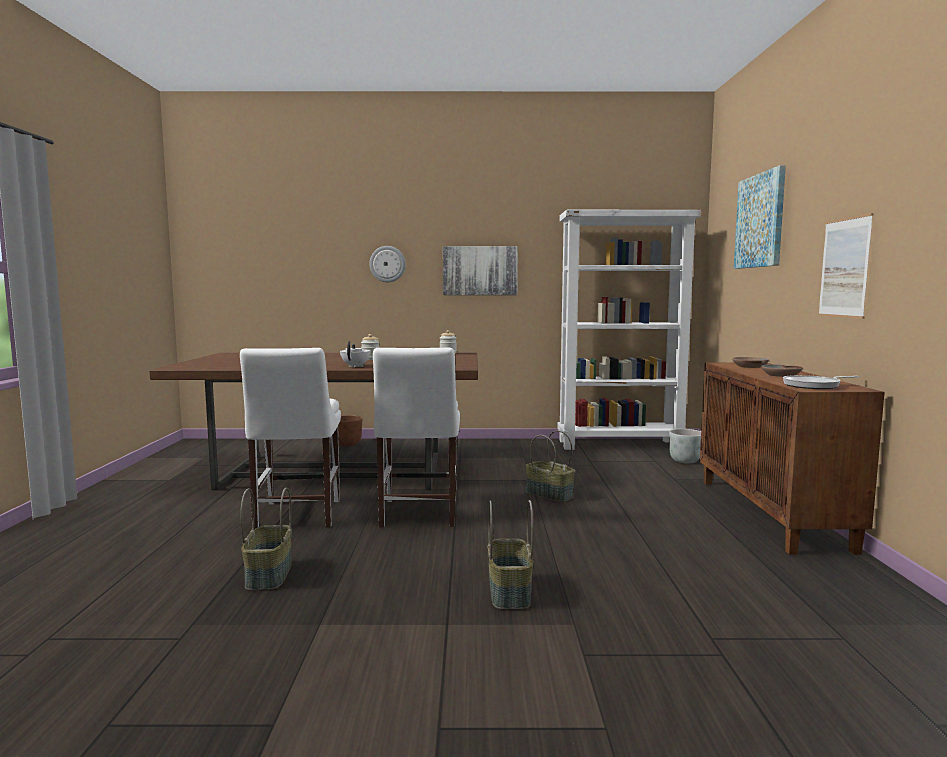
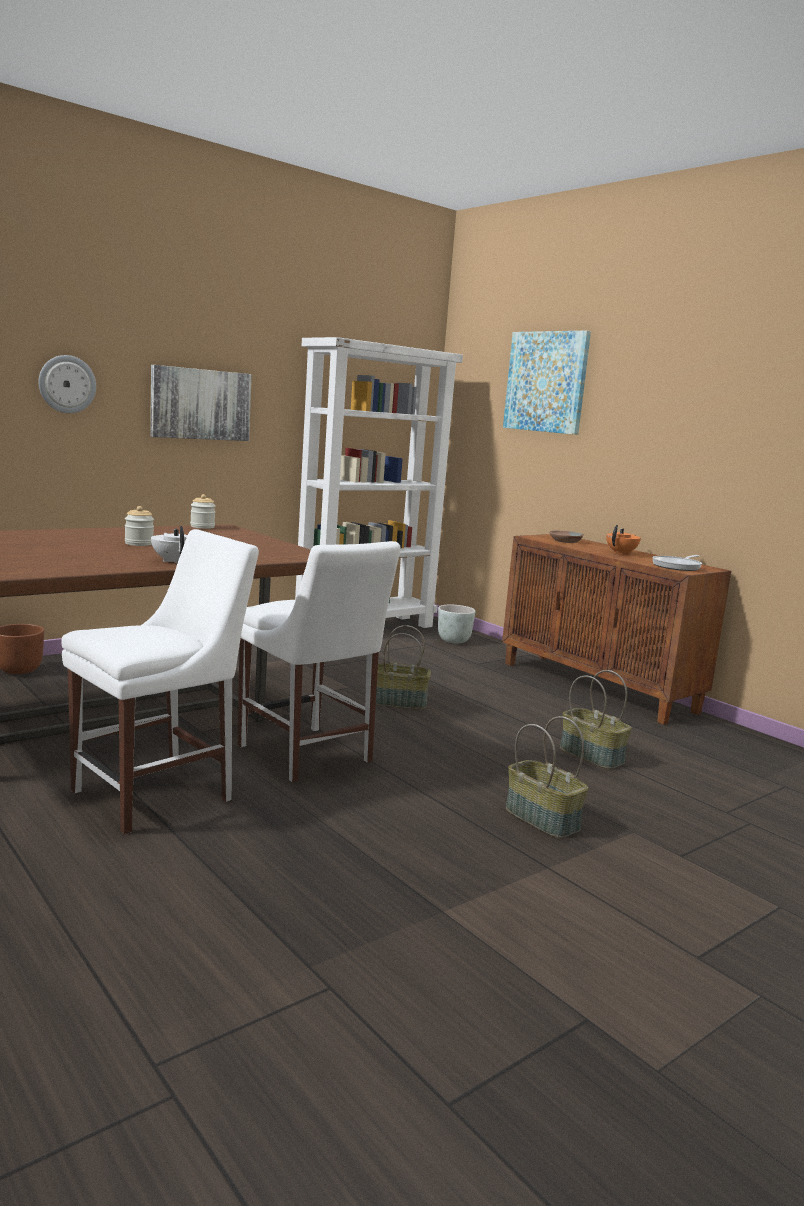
camera: 40 degrees left, 5 degrees up
white chair [240,348,341,529] -> white chair turned 90 degrees counterclockwise [61,529,259,834]
basket [240,488,292,590] -> basket moved to [560,670,632,769]
brown bowl [761,364,803,377] -> orange teapot [606,525,641,555]
picture [818,213,873,319] -> none

